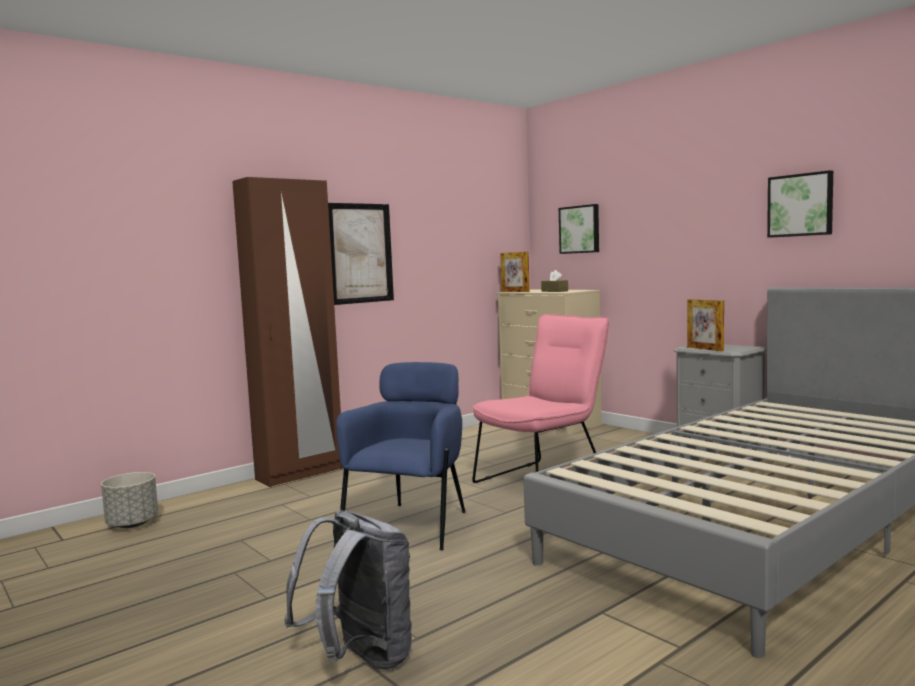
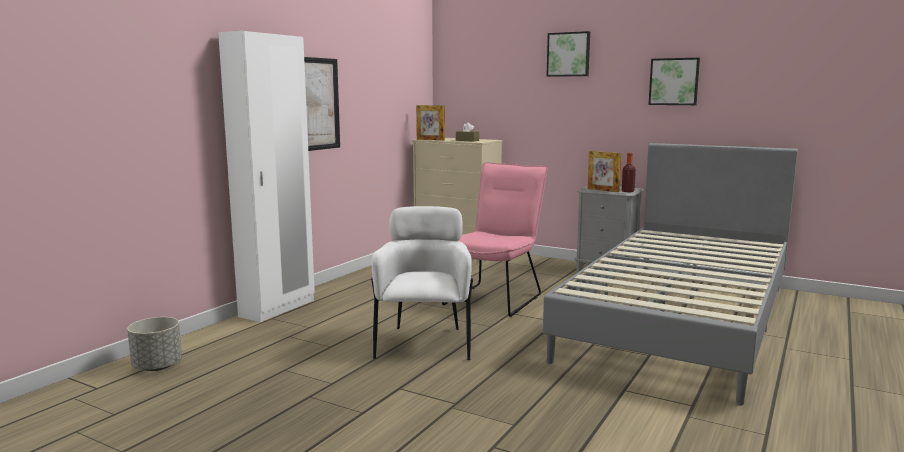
camera: 20 degrees left, 5 degrees up
brown wardrobe [232,177,343,487] -> white wardrobe [218,31,315,322]
grey backpack [285,510,412,670] -> none
blue armchair [336,362,466,550] -> white armchair [371,206,473,360]
picture [559,204,599,254] -> picture moved to [547,31,590,77]
none -> bottle [622,153,636,192]

